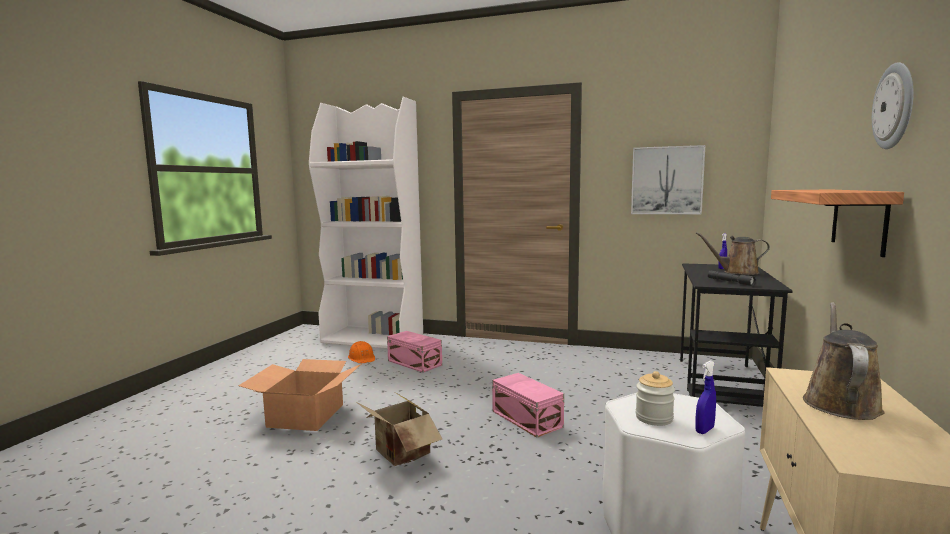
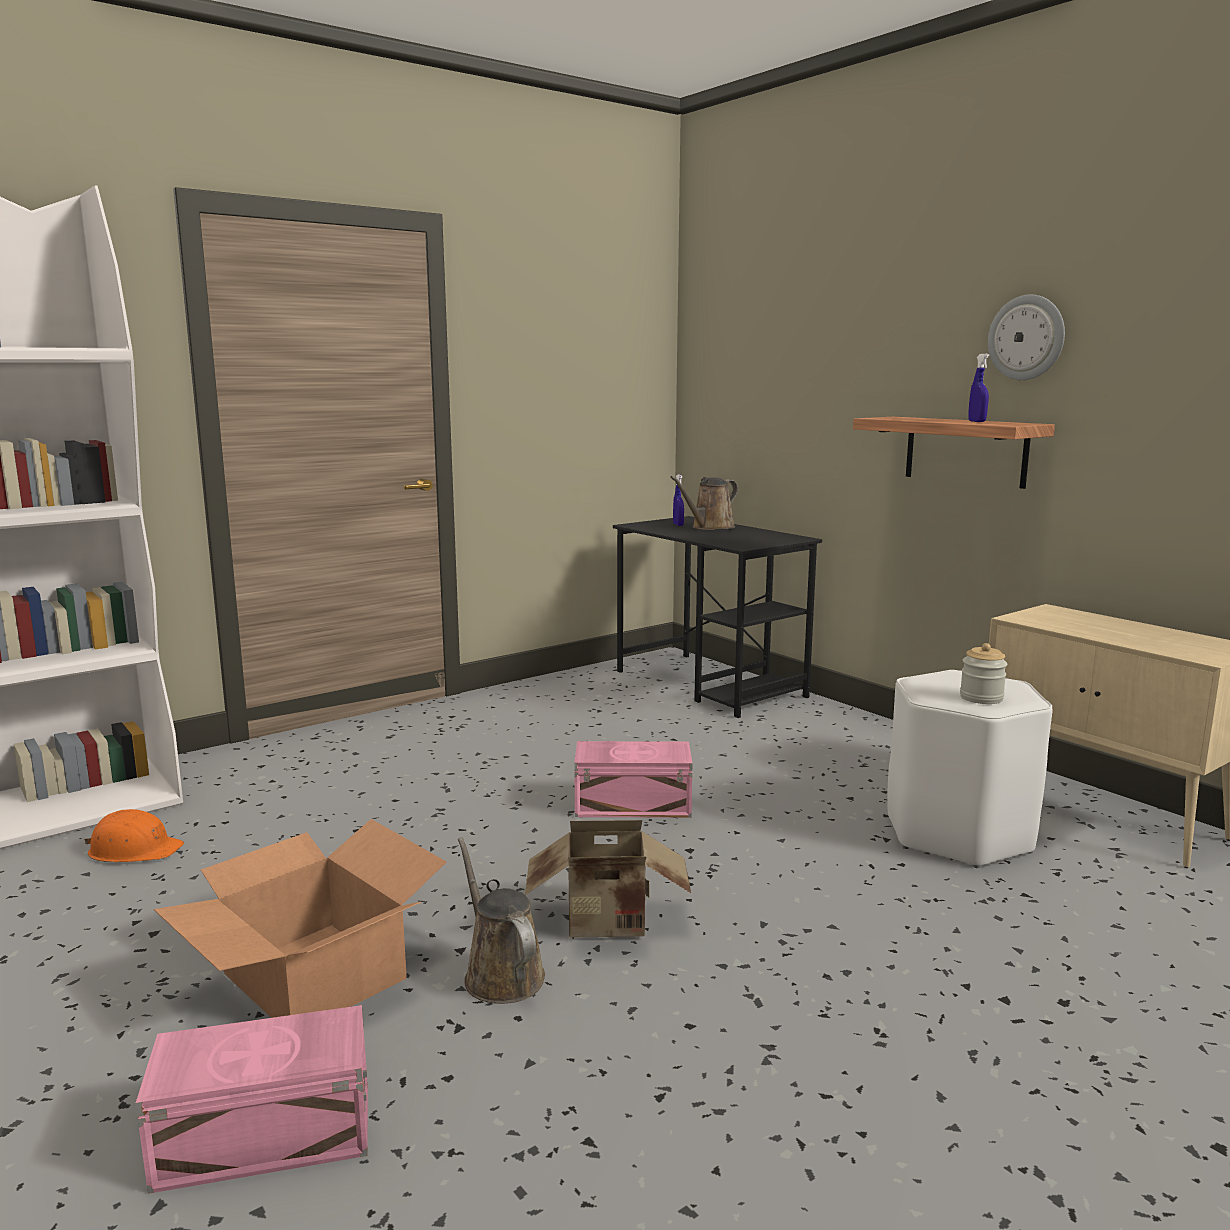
camera: 55 degrees left, 5 degrees up
pink storage box [387,331,442,373] -> pink storage box moved to [136,1005,368,1194]
picture [631,145,705,214] -> none
blue spray bottle [695,360,716,434] -> blue spray bottle moved to [968,354,989,422]
grey flashlight [708,271,756,286] -> none
brown watering can [803,302,885,420] -> brown watering can moved to [458,837,545,1004]

